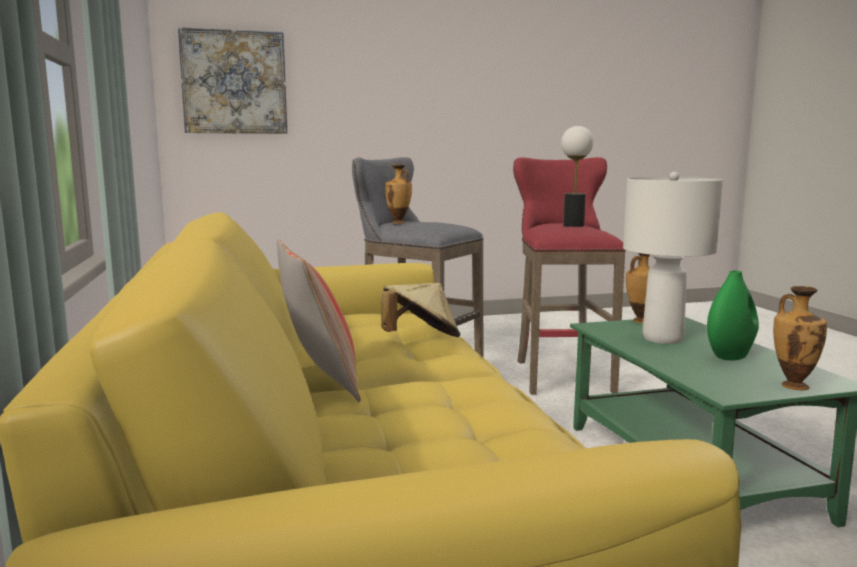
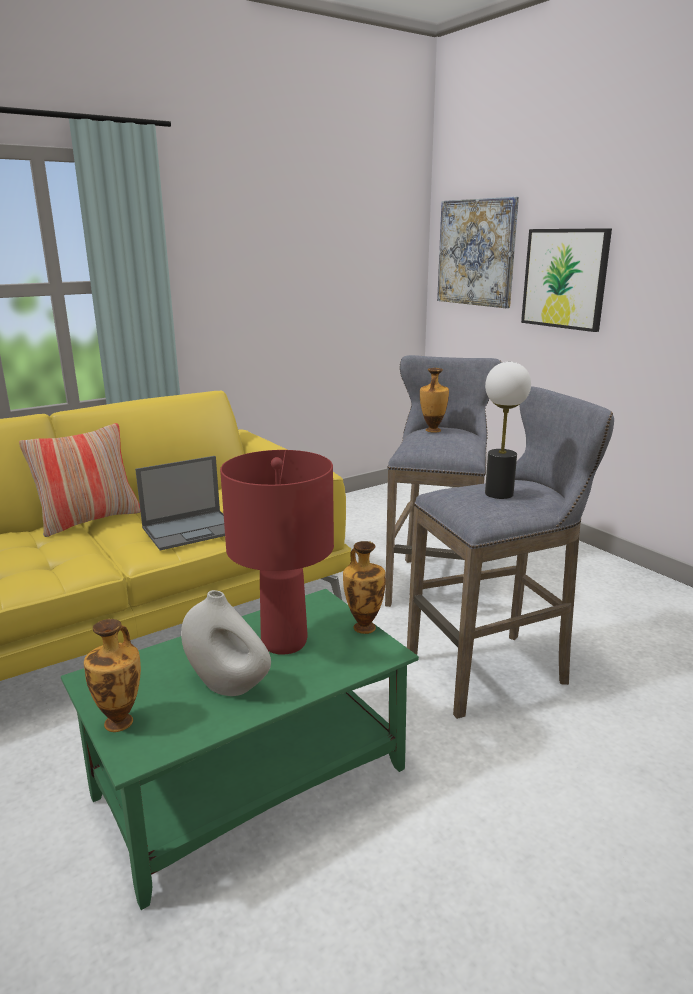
camera: 70 degrees right, 10 degrees up
beige hat [381,283,460,337] -> laptop [135,456,225,551]
red stool [513,157,626,395] -> grey stool [407,386,614,719]
white table lamp [623,172,723,344] -> red table lamp [220,450,334,655]
green vase [707,270,759,360] -> white vase [181,590,271,696]
none -> picture [521,228,612,332]

